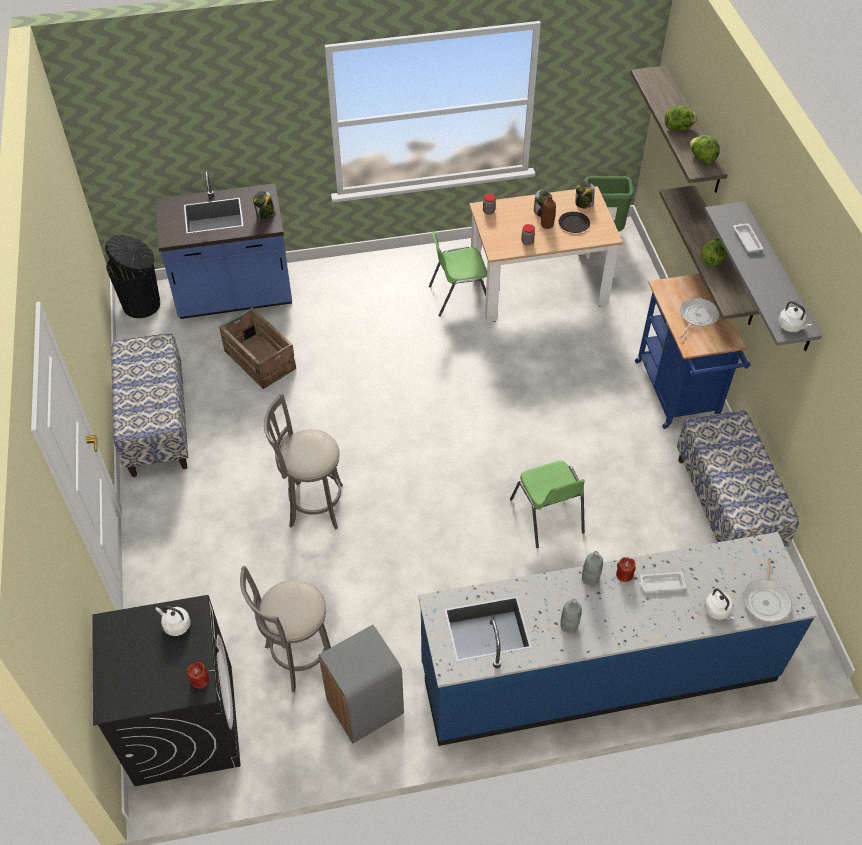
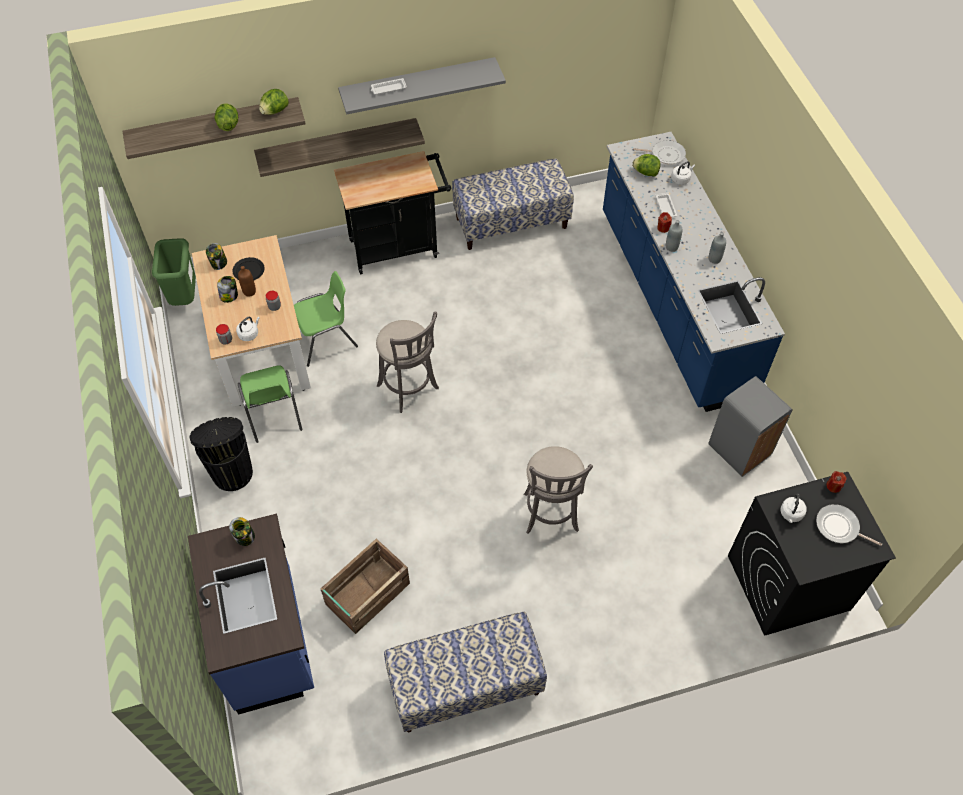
camera: 95 degrees left, 5 degrees up
black trash can [105,235,160,318] -> black trash can moved to [190,417,253,491]
grey stool [240,566,331,692] -> grey stool moved to [376,311,439,413]
green chair [510,461,585,548] -> green chair moved to [294,271,358,367]
blue cart [635,274,750,429] -> black cart [334,151,451,274]
frying pan [680,298,719,339] -> frying pan moved to [816,504,882,546]
lettuce [701,238,727,266] -> lettuce moved to [632,154,660,177]
white kettle [778,301,812,332] -> white kettle moved to [236,317,260,341]

